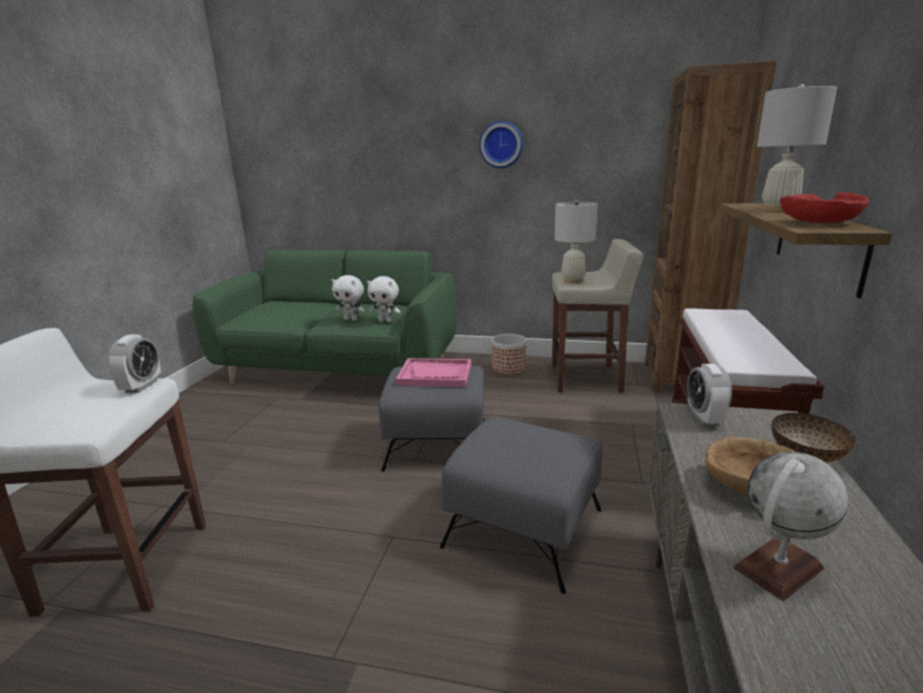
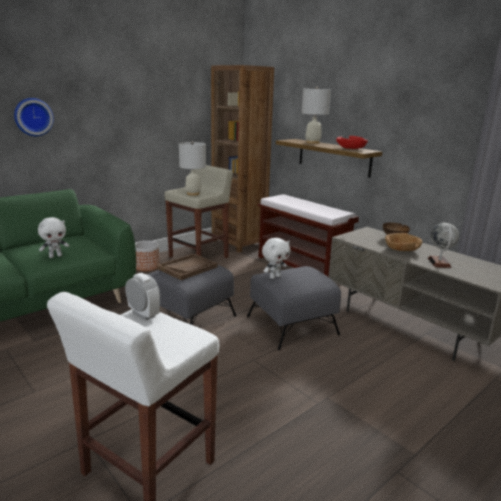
camera: 55 degrees left, 0 degrees up
white plush toy [367,276,400,323] -> white plush toy moved to [262,238,290,279]
pink tray [396,358,471,387] -> brown tray [157,254,217,280]
wall clock [479,121,523,168] -> wall clock moved to [14,98,53,136]
alarm clock [687,364,732,426] -> none

